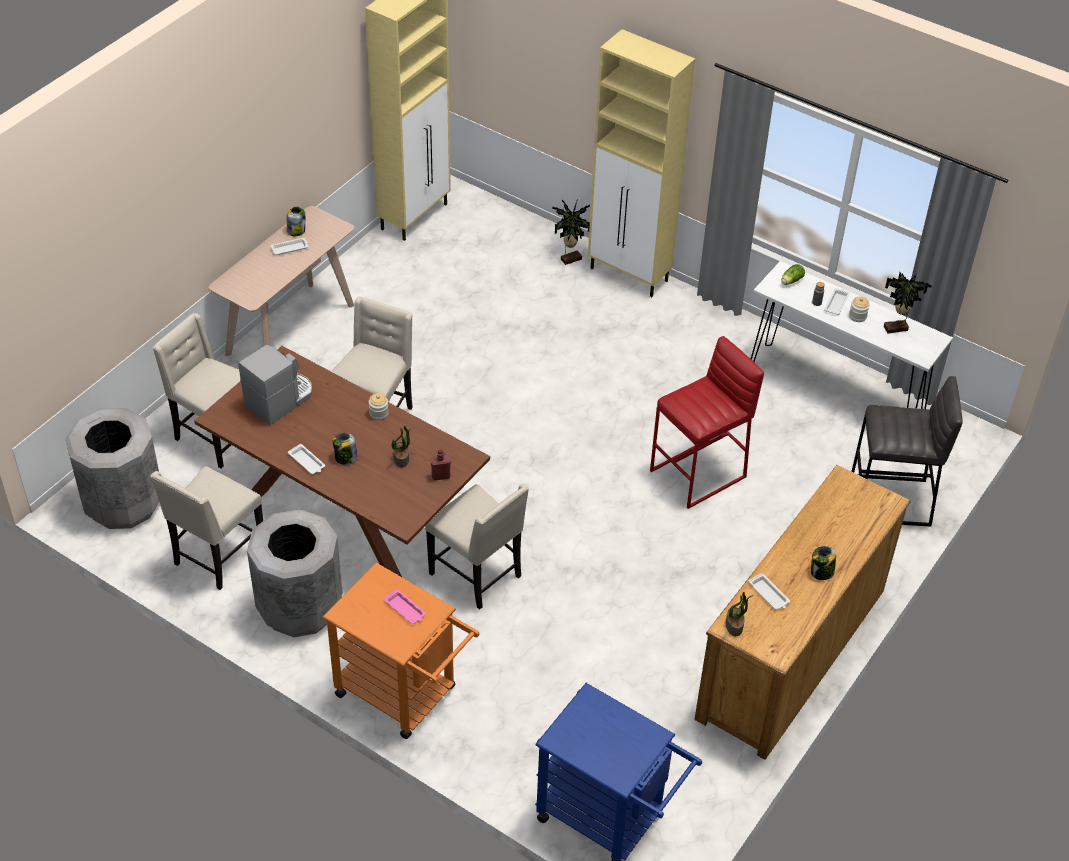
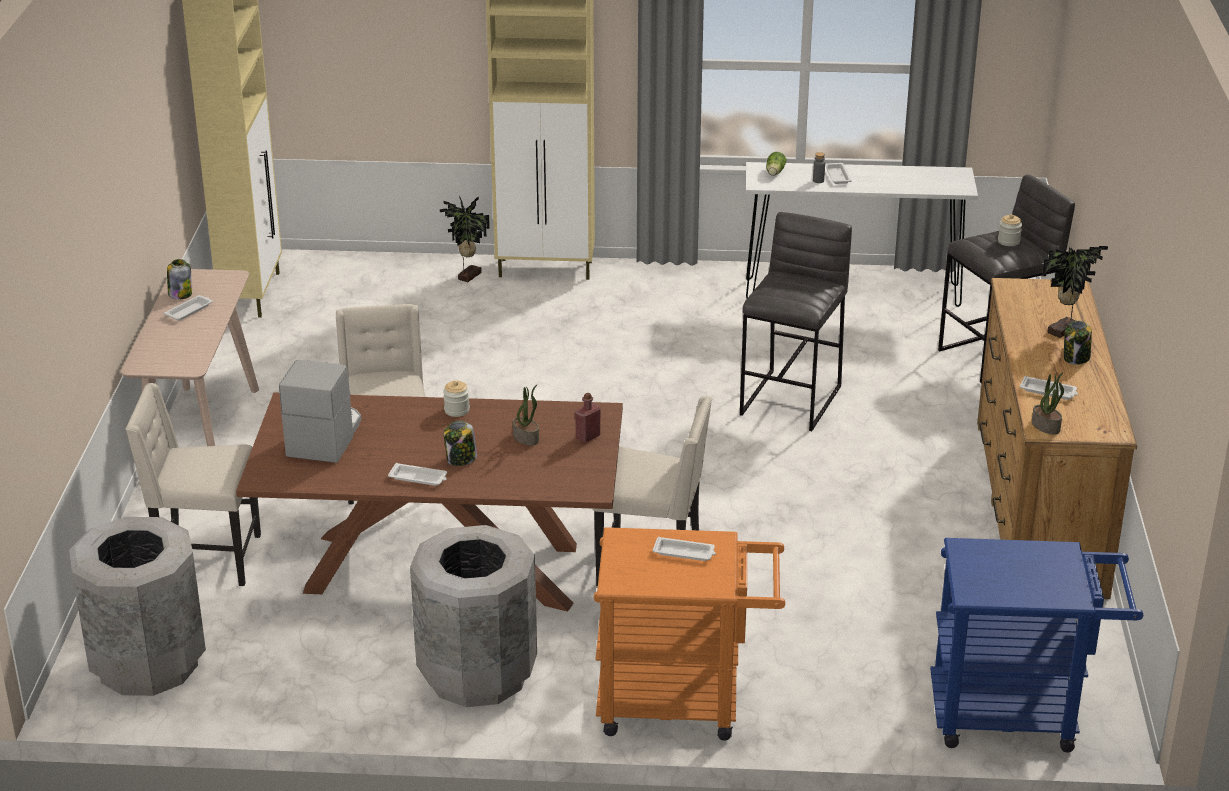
camera: 30 degrees left, 15 degrees down
beige chair [151,466,263,590] -> none
pink tray [384,589,426,624] -> white tray [653,536,716,561]
red stool [650,336,764,509] -> grey stool [740,212,852,431]
jar [849,297,870,322] -> jar moved to [998,214,1022,246]
potted plant [884,272,931,333] -> potted plant moved to [1042,246,1108,338]

